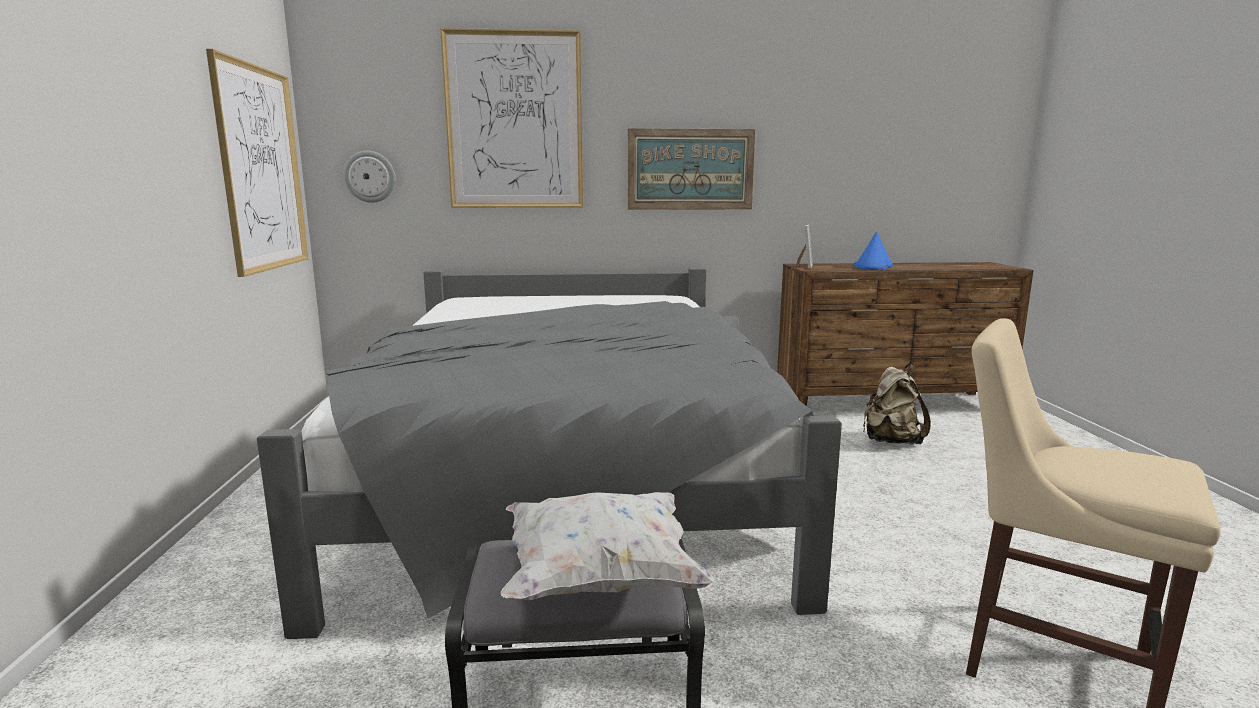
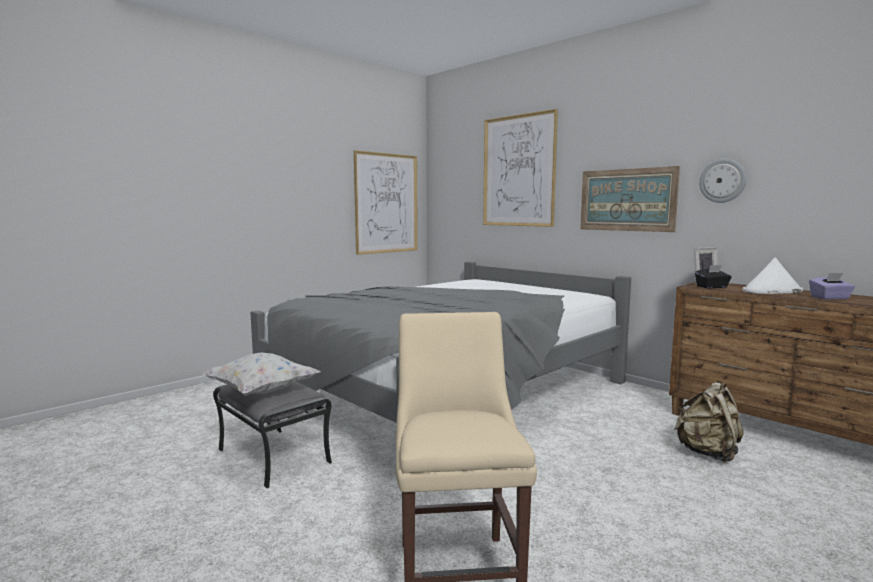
camera: 50 degrees right, 5 degrees down
wall clock [344,151,395,203] -> wall clock moved to [699,158,747,203]
blue hat [854,232,893,270] -> white hat [742,258,803,294]
none -> black tissue box [695,265,732,288]
none -> purple tissue box [809,273,855,300]

